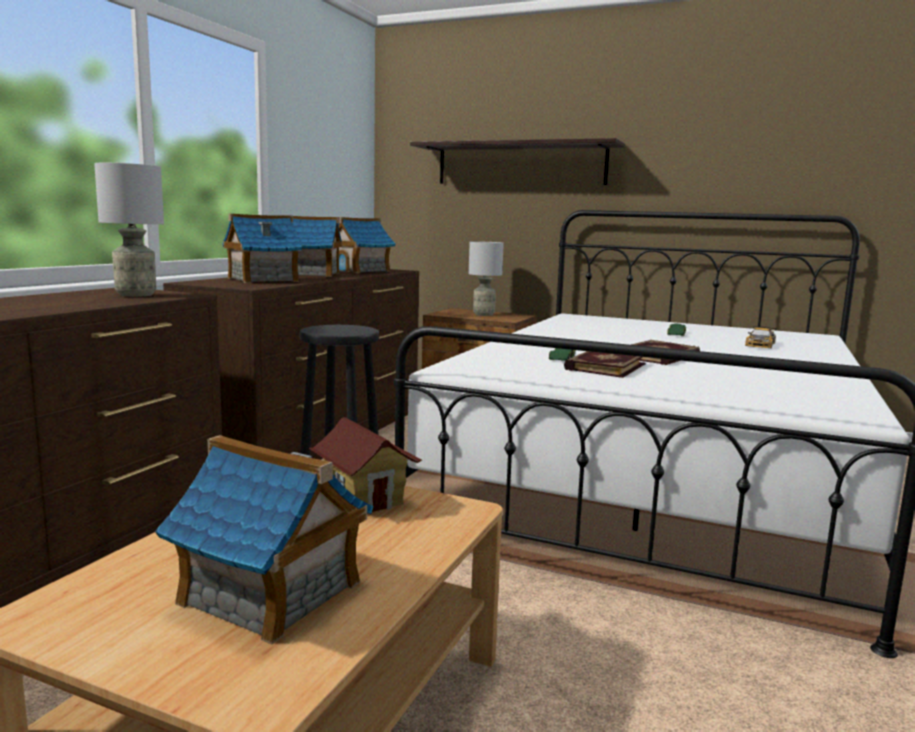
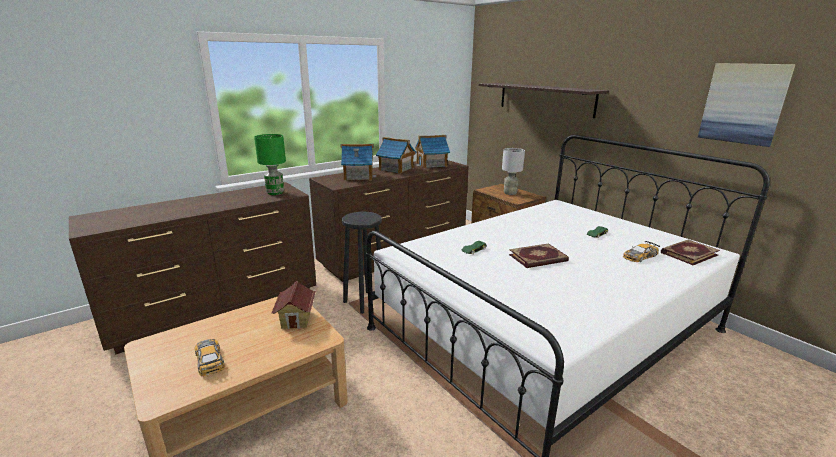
camera: 30 degrees right, 10 degrees up
grey table lamp [94,163,164,297] -> green table lamp [254,134,286,195]
toy house [155,435,373,644] -> toy car [195,339,225,376]
book [564,351,646,378] -> book moved to [661,240,720,265]
none -> picture [698,63,796,147]

